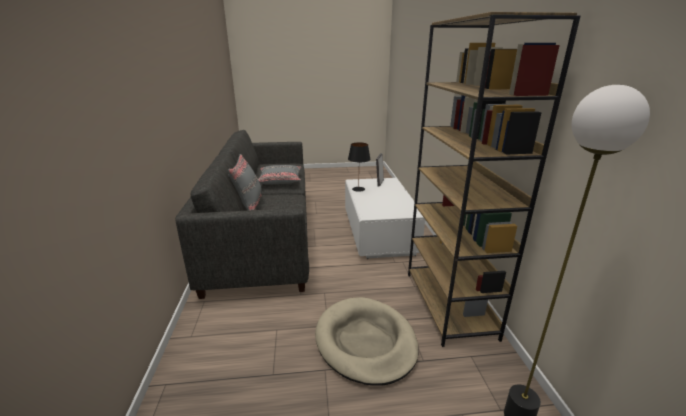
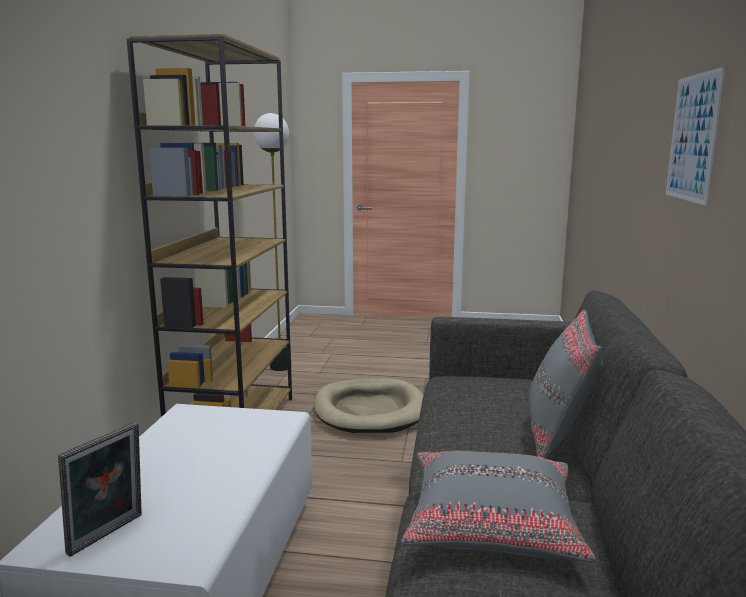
camera: 165 degrees left, 10 degrees down
black table lamp [348,142,371,192] -> none
none -> picture [666,67,725,205]

